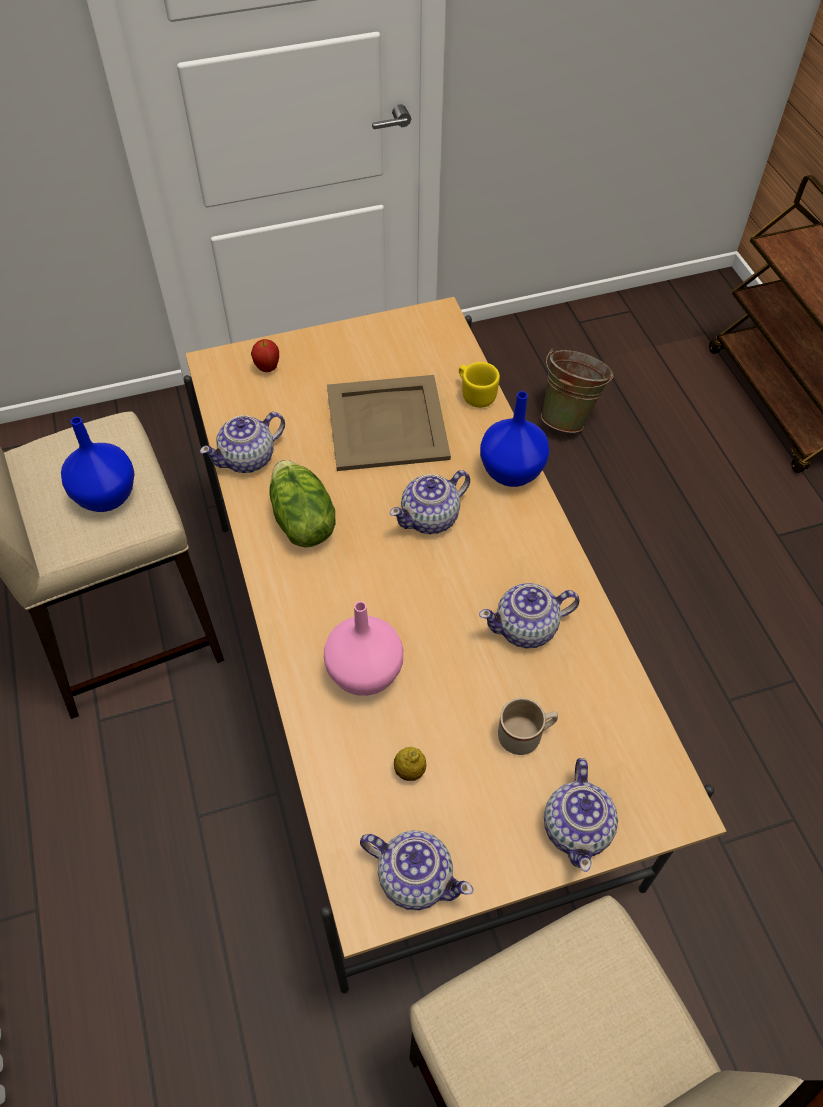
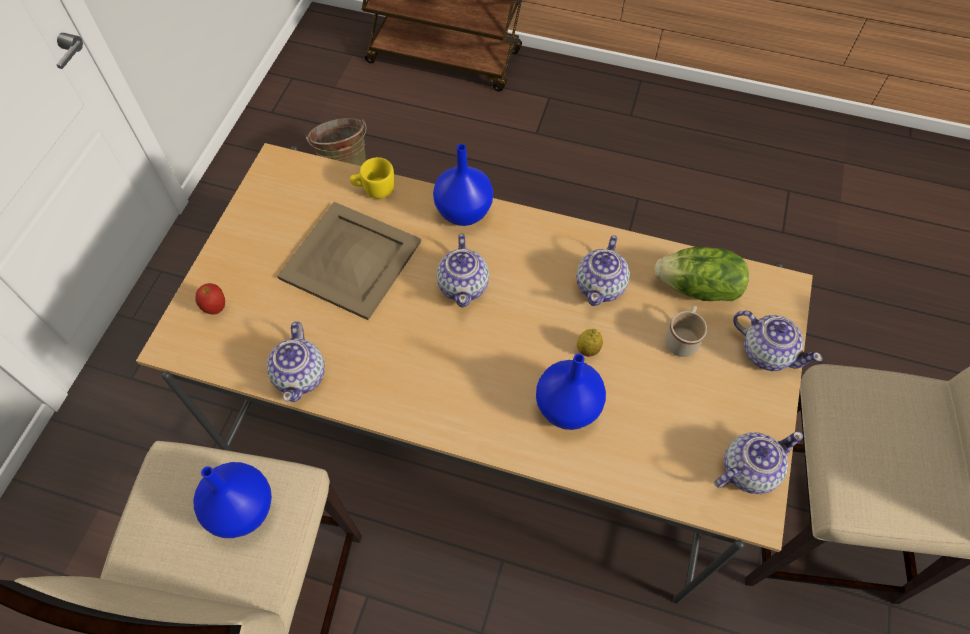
camera: 55 degrees left, 5 degrees up
lettuce [269,460,335,548] -> lettuce moved to [655,247,749,301]
pink vase [324,601,403,696] -> blue vase [536,354,606,430]
lemon [394,747,426,781] -> lemon moved to [577,329,603,357]

